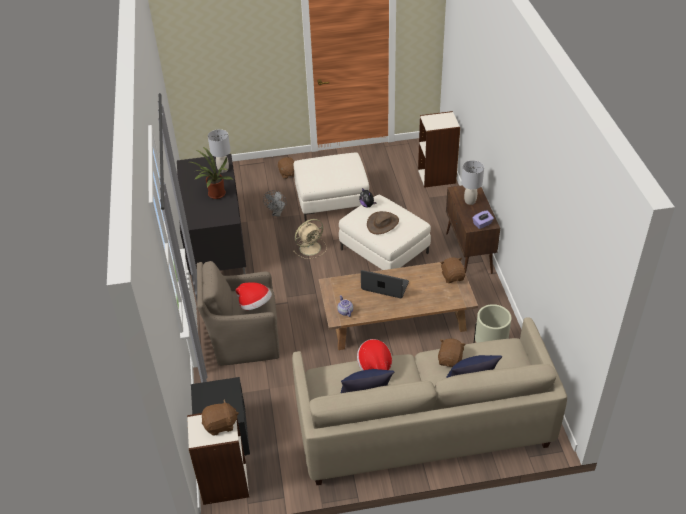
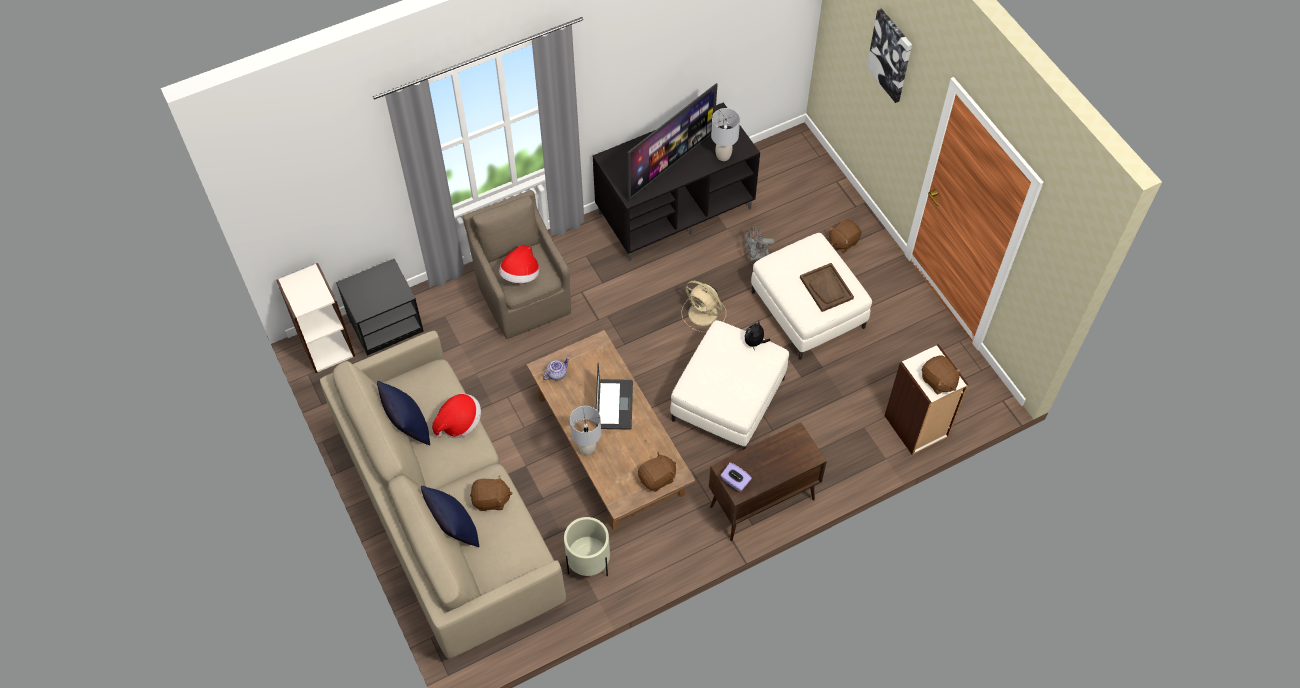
camera: 70 degrees right, 15 degrees up
potted plant [191,146,233,199] -> television [627,83,718,202]
brown plush toy [202,399,239,436] -> brown plush toy moved to [922,356,962,395]
brown hat [367,211,399,234] -> none
grey table lamp [461,160,484,205] -> grey table lamp moved to [570,406,601,455]
none -> brown tray [800,263,854,312]
none -> picture [866,9,912,103]

